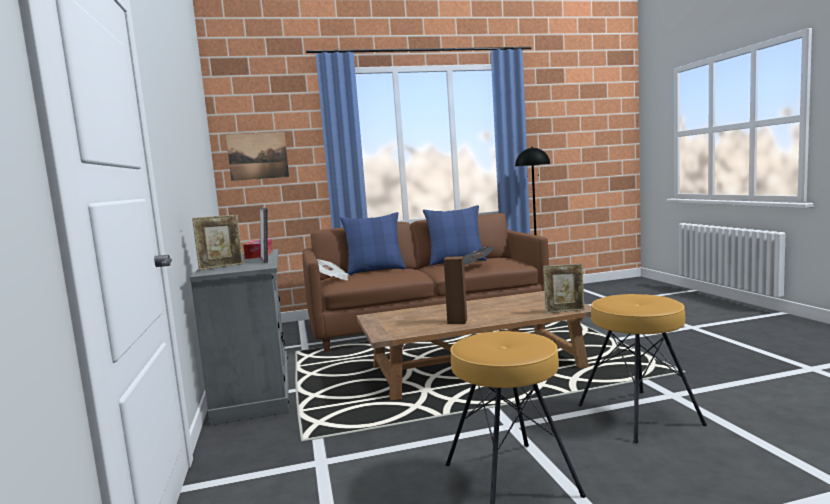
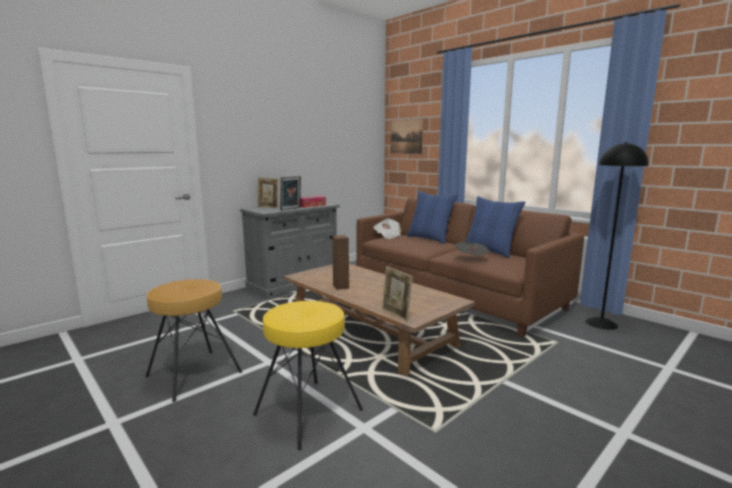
camera: 60 degrees right, 5 degrees up
brown stool [578,294,707,444] -> yellow stool [253,301,363,450]

